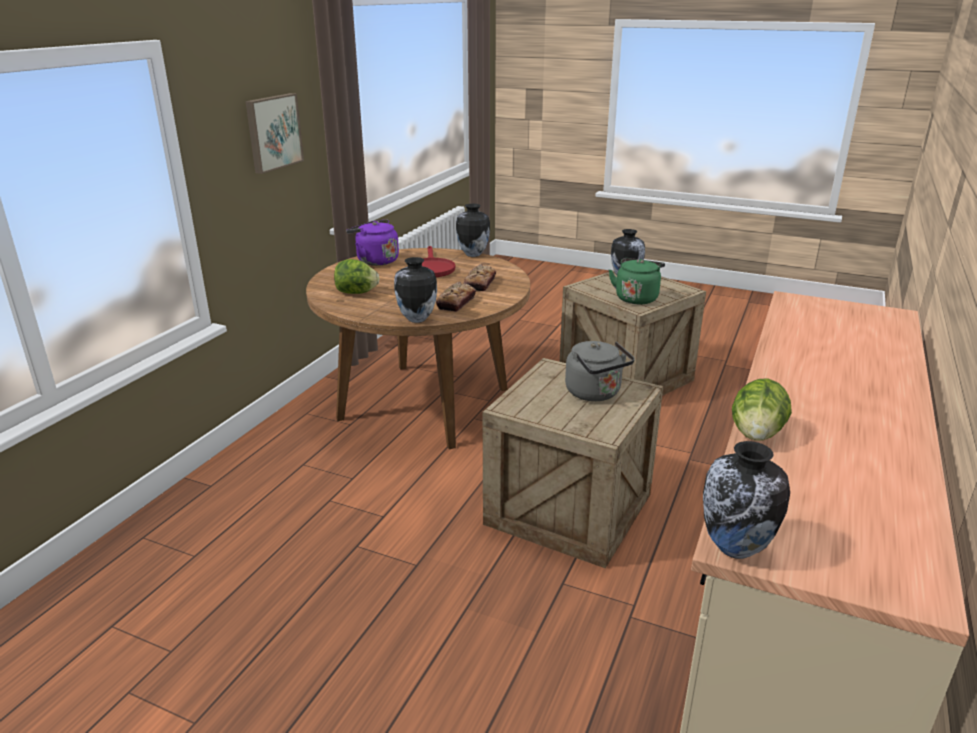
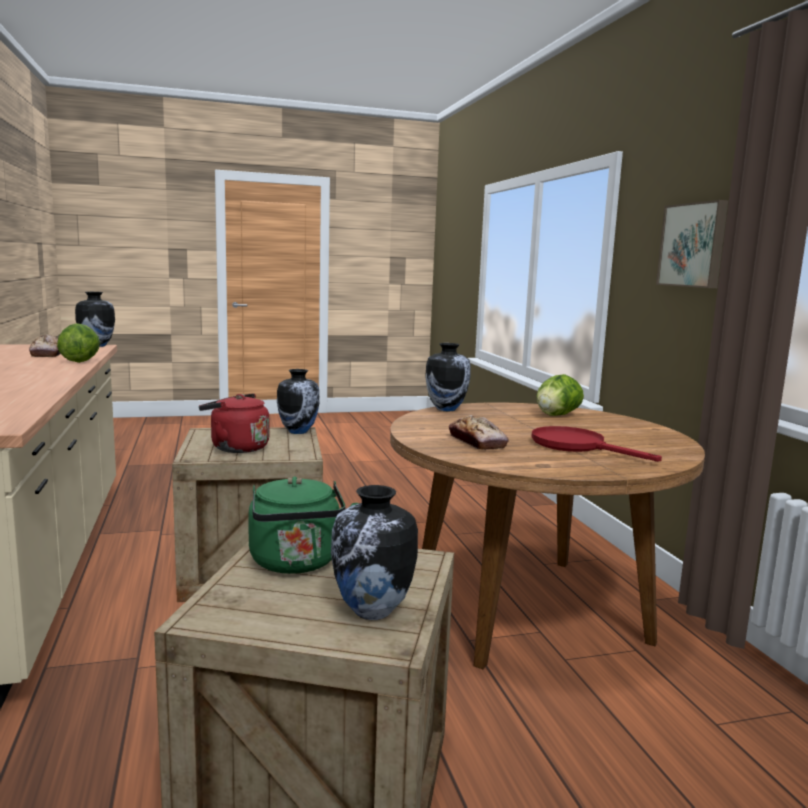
camera: 140 degrees right, 15 degrees down
purple kettle [346,220,399,266] -> none
bread [436,282,476,312] -> bread moved to [29,335,61,357]
vase [456,204,490,257] -> vase moved to [277,369,320,434]
grey kettle [565,341,635,401] -> red kettle [199,393,269,453]

